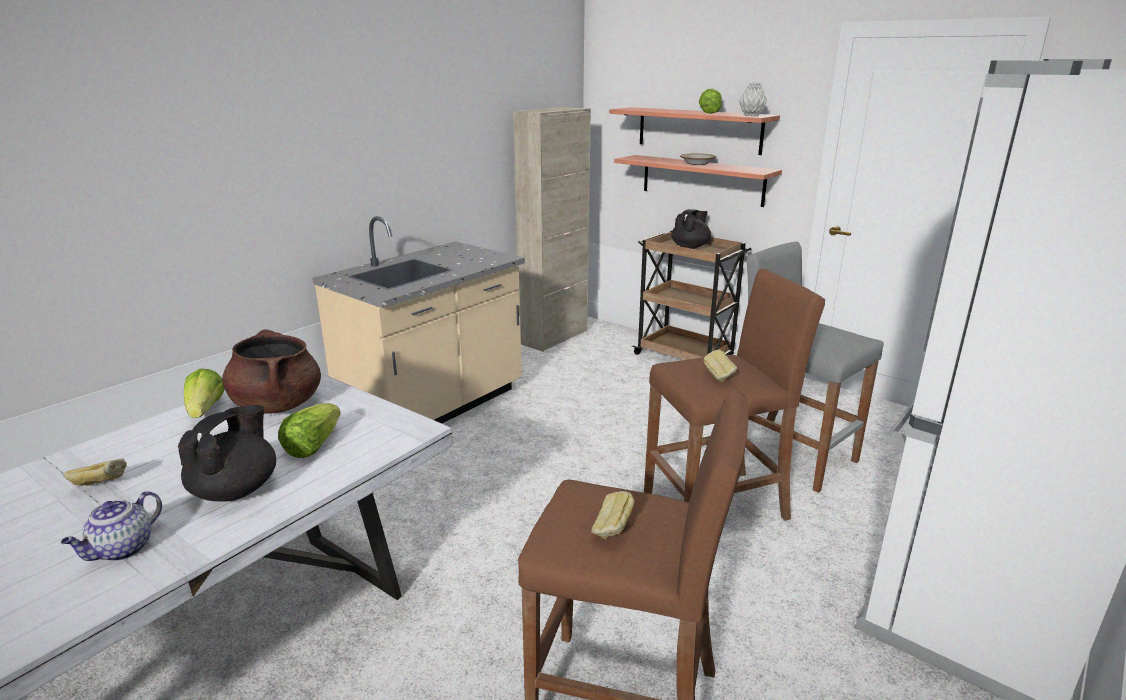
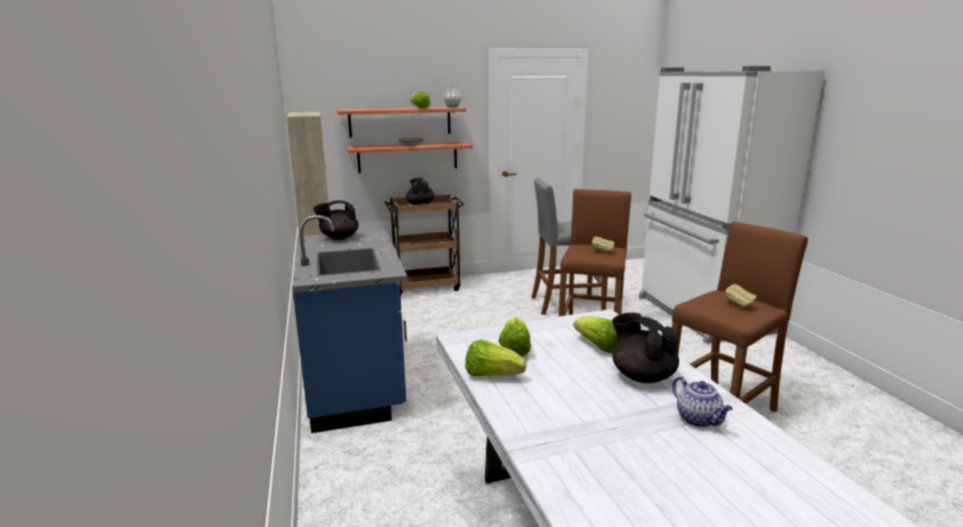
camera: 55 degrees left, 5 degrees down
bread [63,459,127,486] -> none
brown cooking pot [222,329,321,414] -> lettuce [498,317,531,357]
beige counter [312,216,525,423] -> blue counter [292,215,408,433]
none -> black teapot [313,200,359,240]

